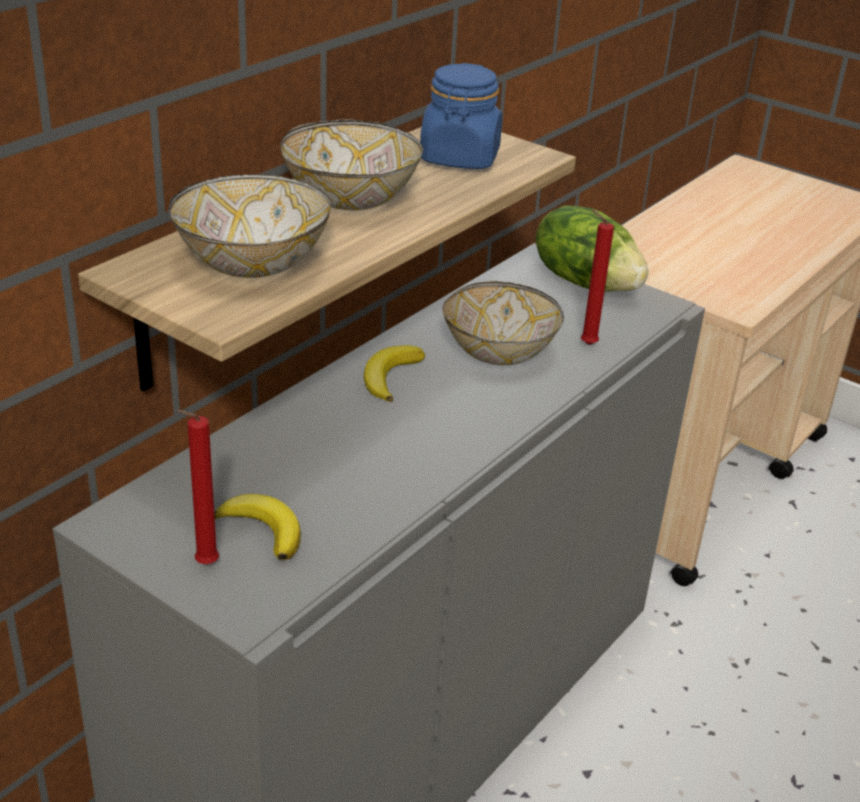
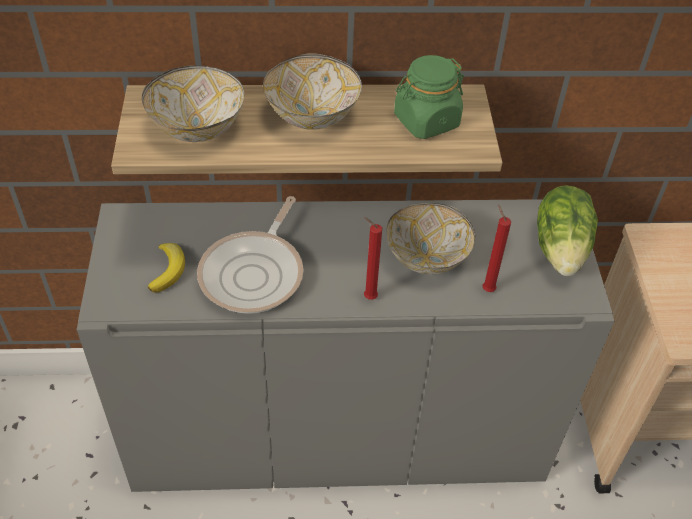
camera: 50 degrees right, 15 degrees up
red candle [177,410,219,564] -> red candle moved to [364,217,382,300]
banana [364,345,425,402] -> none
blue jar [420,63,502,169] -> green jar [394,55,464,139]
none -> frying pan [197,196,303,314]

